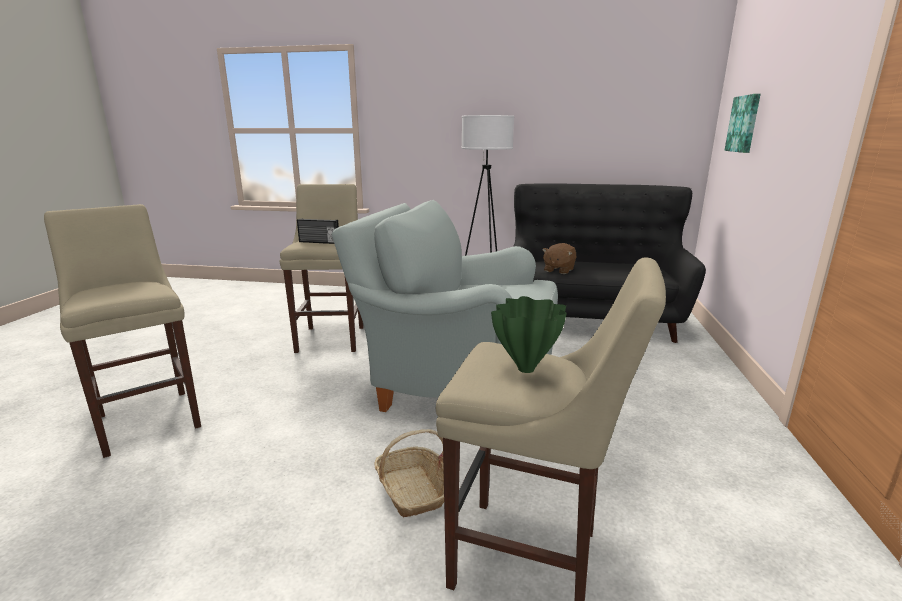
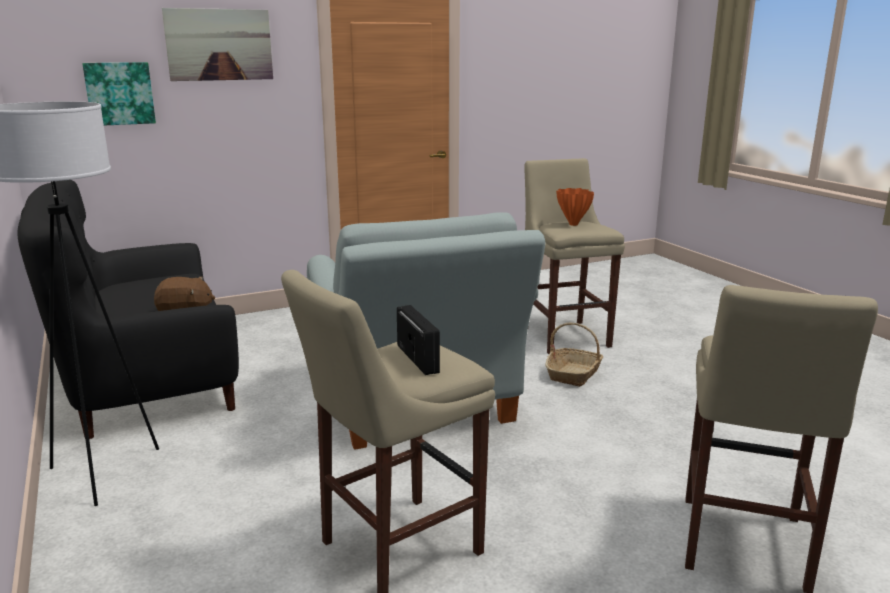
camera: 125 degrees left, 0 degrees up
green vase [491,296,567,373] -> orange vase [556,188,594,226]
none -> picture [162,8,273,81]

